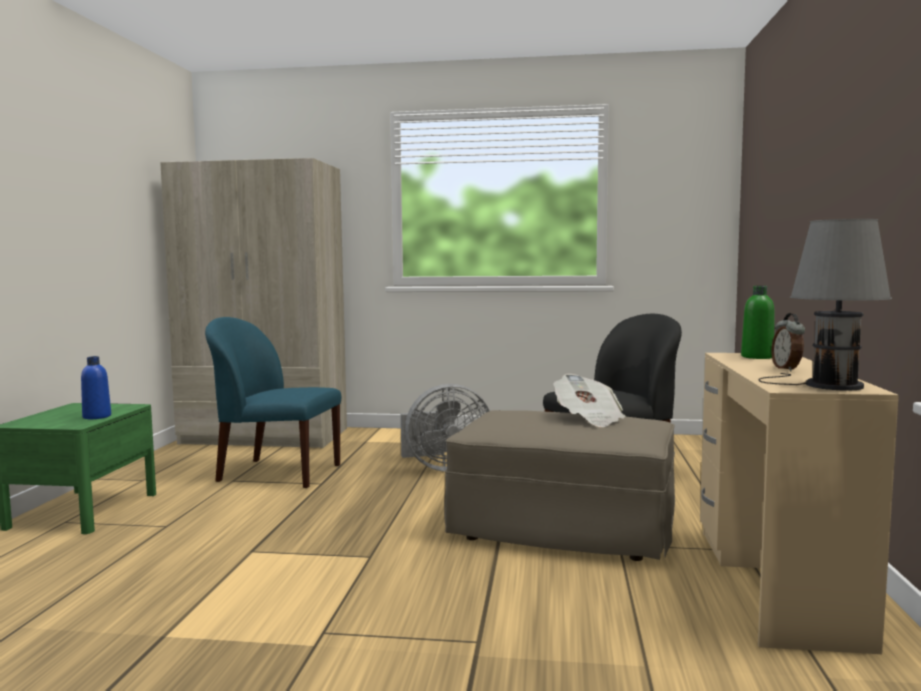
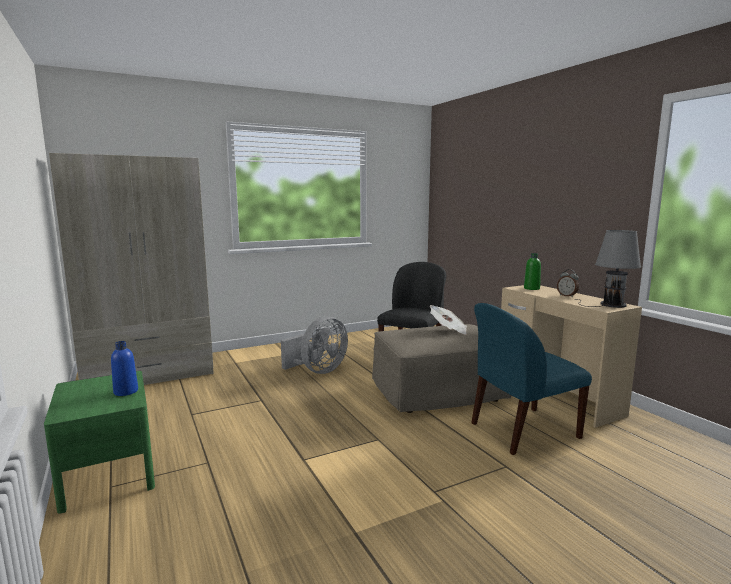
camera: 35 degrees left, 5 degrees up
blue chair [205,317,341,488] -> blue chair moved to [471,303,592,455]

